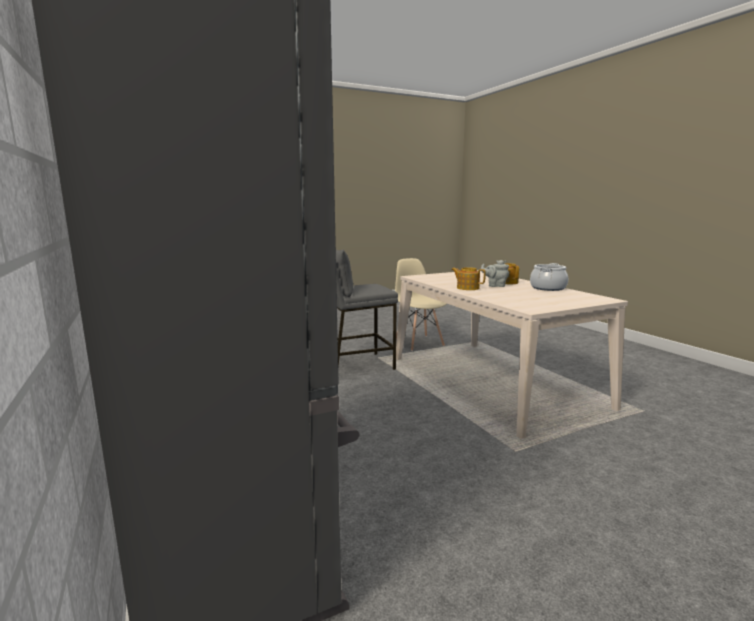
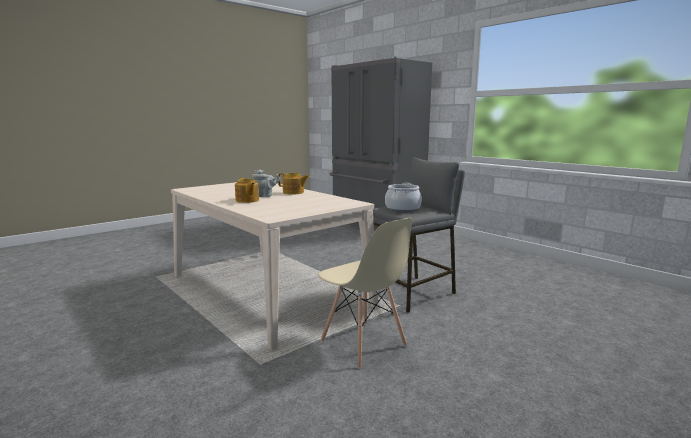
camera: 165 degrees right, 0 degrees up
cooking pot [530,263,568,291] -> cooking pot moved to [385,183,422,212]

